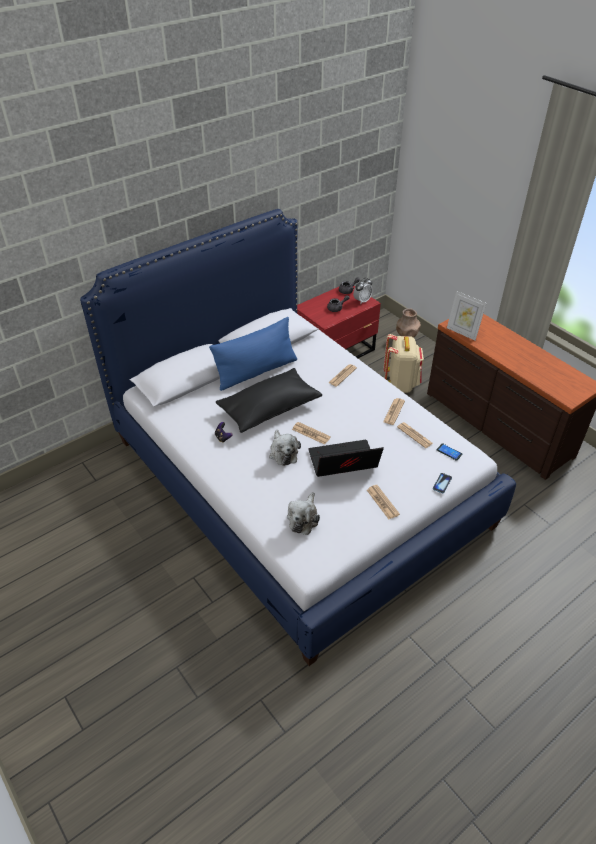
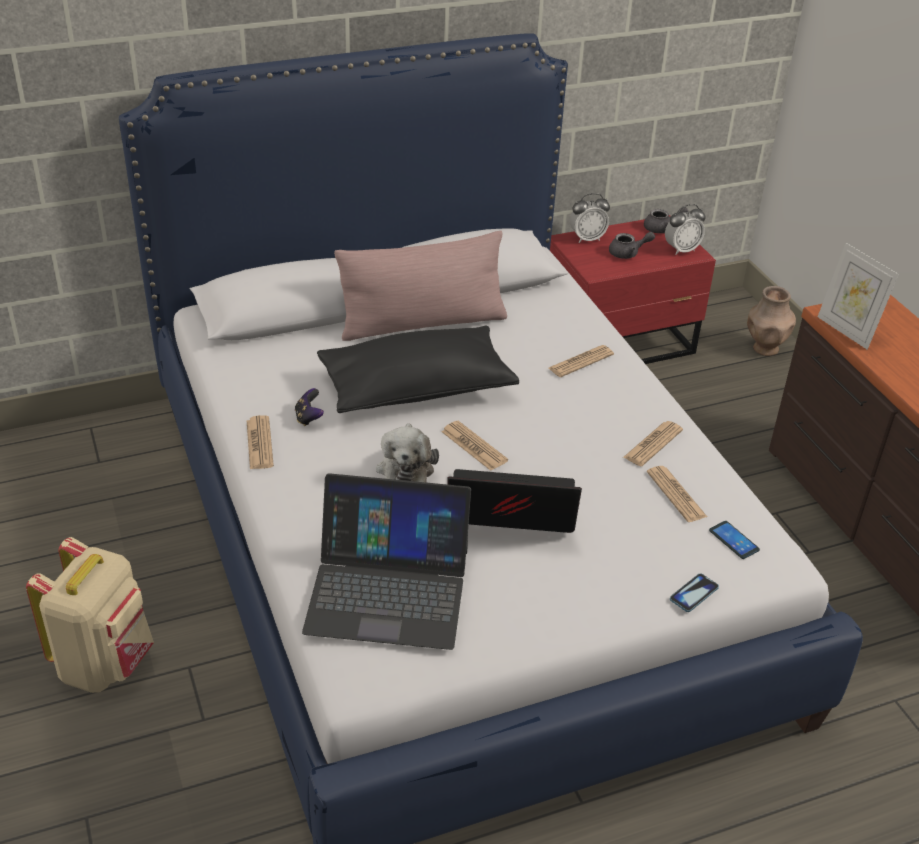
camera: 15 degrees right, 5 degrees down
blue pillow [209,317,297,391] -> pink pillow [334,231,507,341]
plush toy [287,492,320,535] -> laptop [302,473,471,650]
newspaper [367,485,400,519] -> newspaper moved to [247,415,274,469]
beige backpack [384,334,424,393] -> beige backpack moved to [26,537,154,693]
none -> alarm clock [570,193,610,243]

